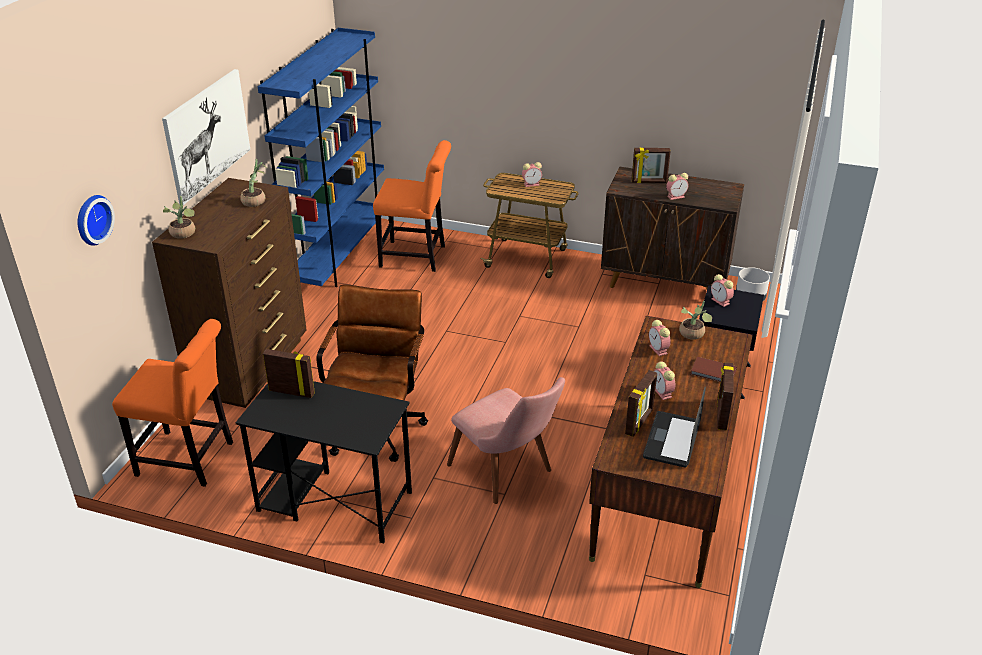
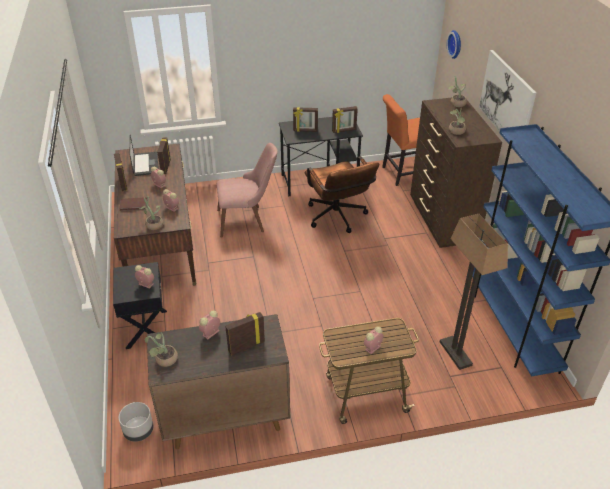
camera: 150 degrees right, 5 degrees up
orange chair [373,140,451,272] -> floor lamp [440,214,508,370]
pink chair [447,377,565,504] -> pink chair turned 150 degrees clockwise [217,143,277,238]
none -> potted plant [145,333,178,367]
none -> picture frame [293,107,318,132]

